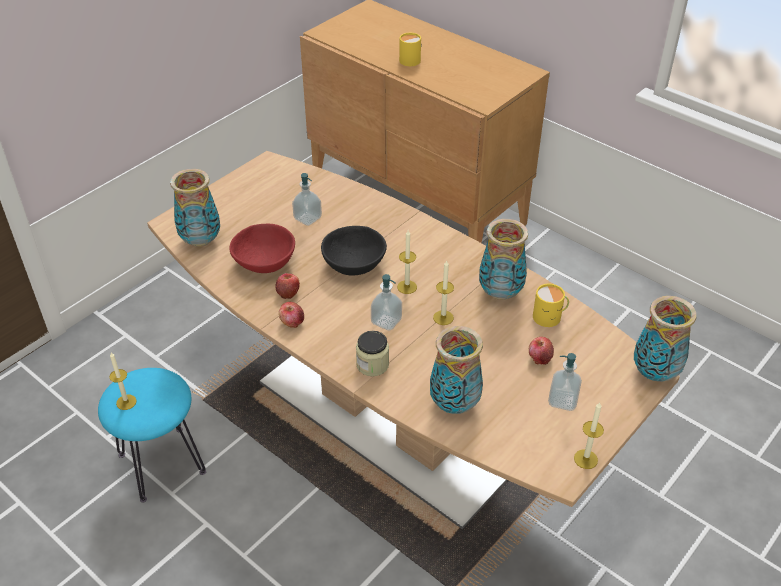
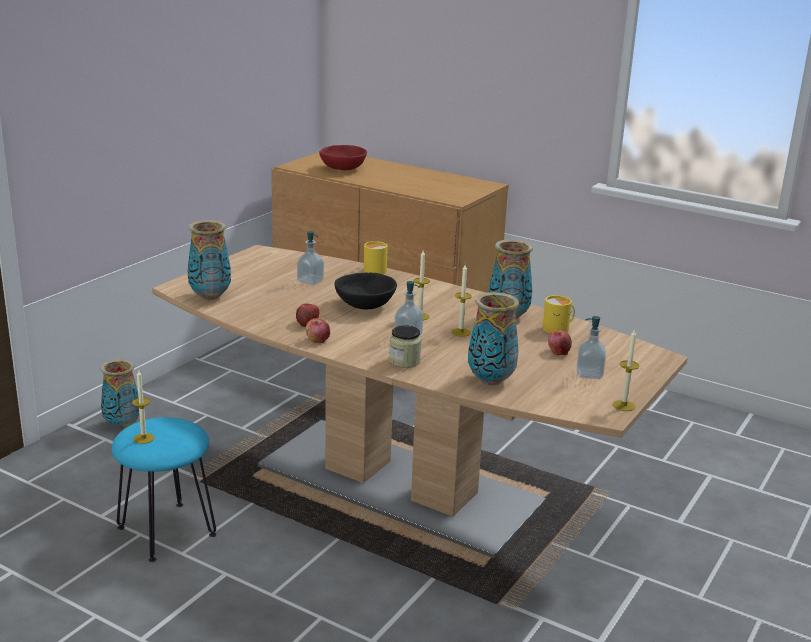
camera: 10 degrees left, 20 degrees down
red bowl [229,224,295,273] -> red bowl moved to [319,145,367,170]
yellow mug [399,33,422,66] -> yellow mug moved to [364,241,388,274]
vase [634,296,696,382] -> vase moved to [101,359,139,429]

